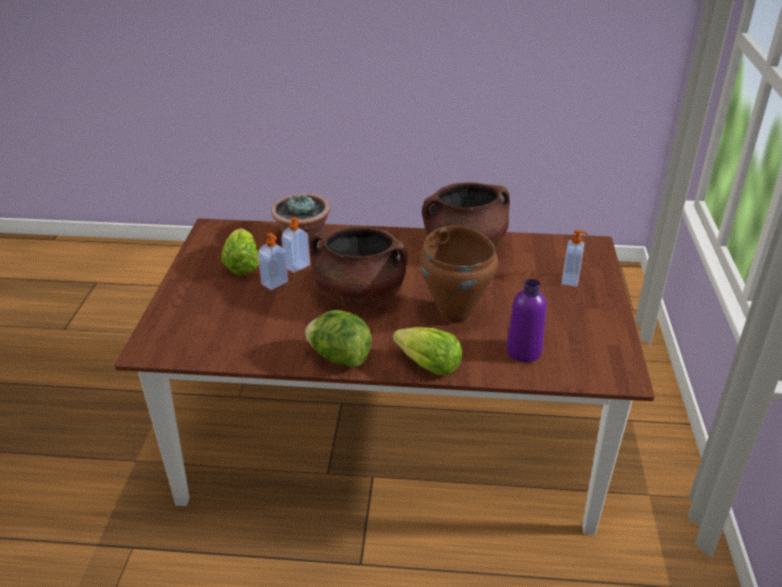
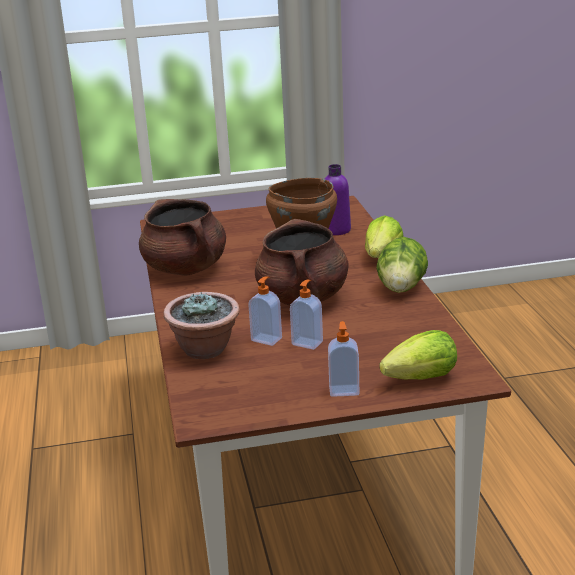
camera: 105 degrees left, 10 degrees down
lettuce [221,228,259,275] -> lettuce moved to [379,330,457,379]
soap dispenser [562,230,588,287] -> soap dispenser moved to [328,321,359,397]

